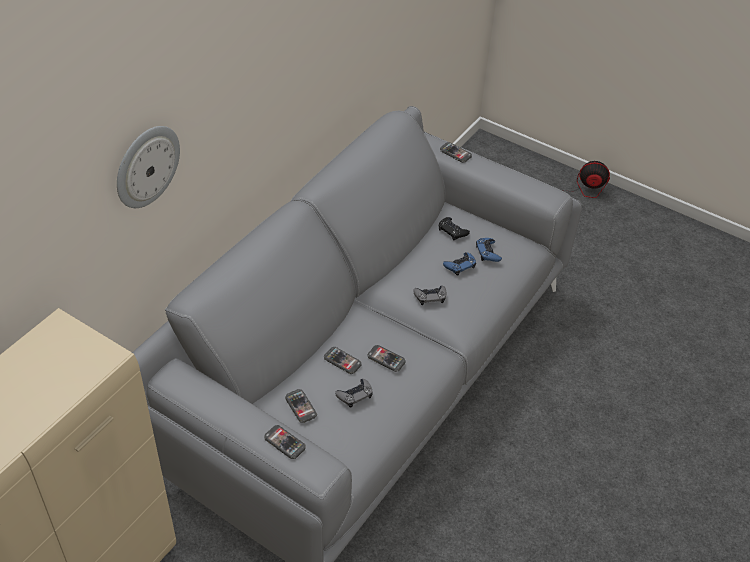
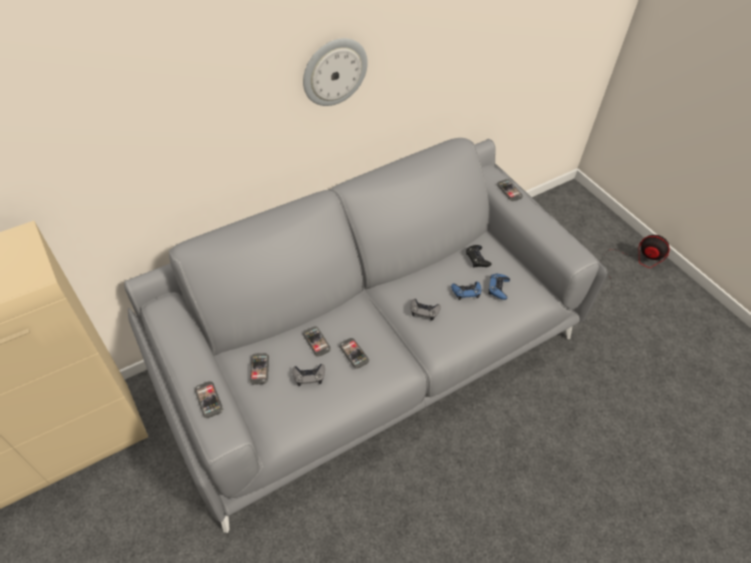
camera: 25 degrees right, 5 degrees up
wall clock [117,126,180,208] -> wall clock moved to [303,38,368,106]

